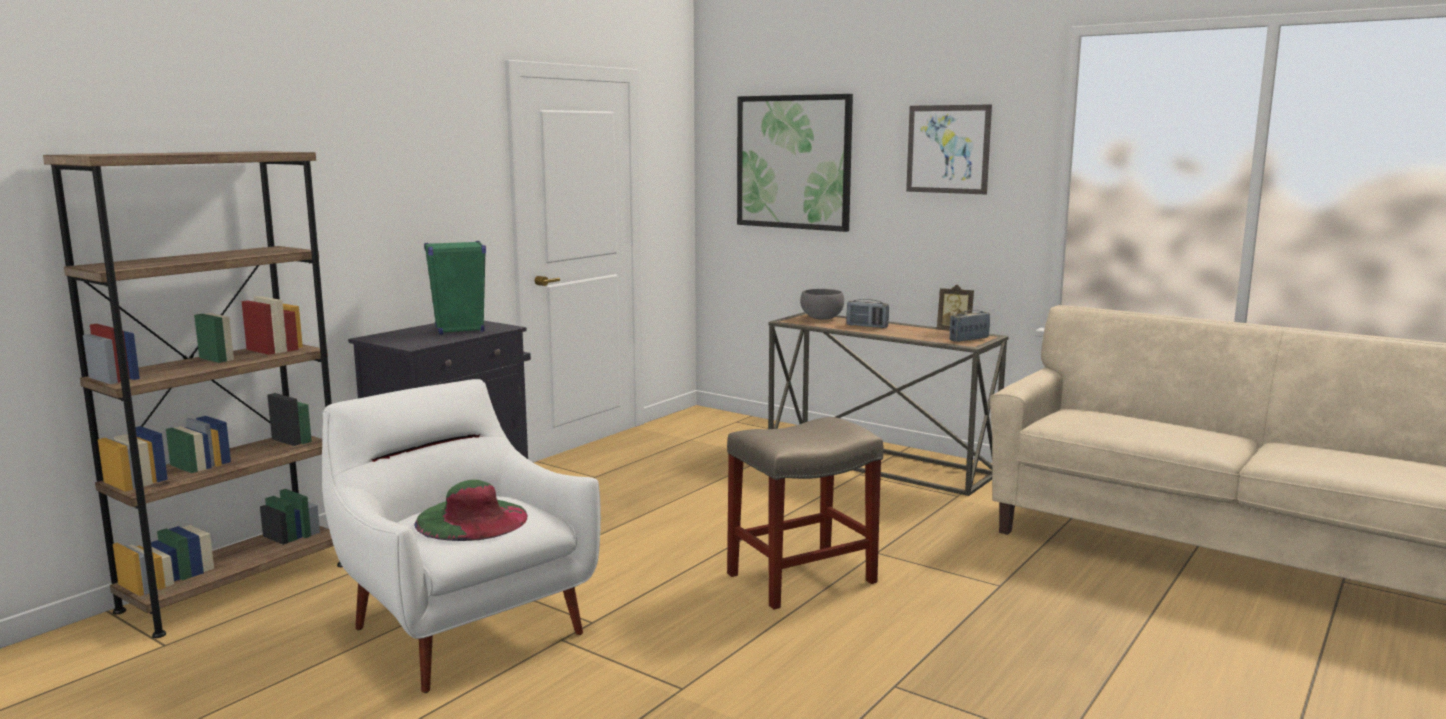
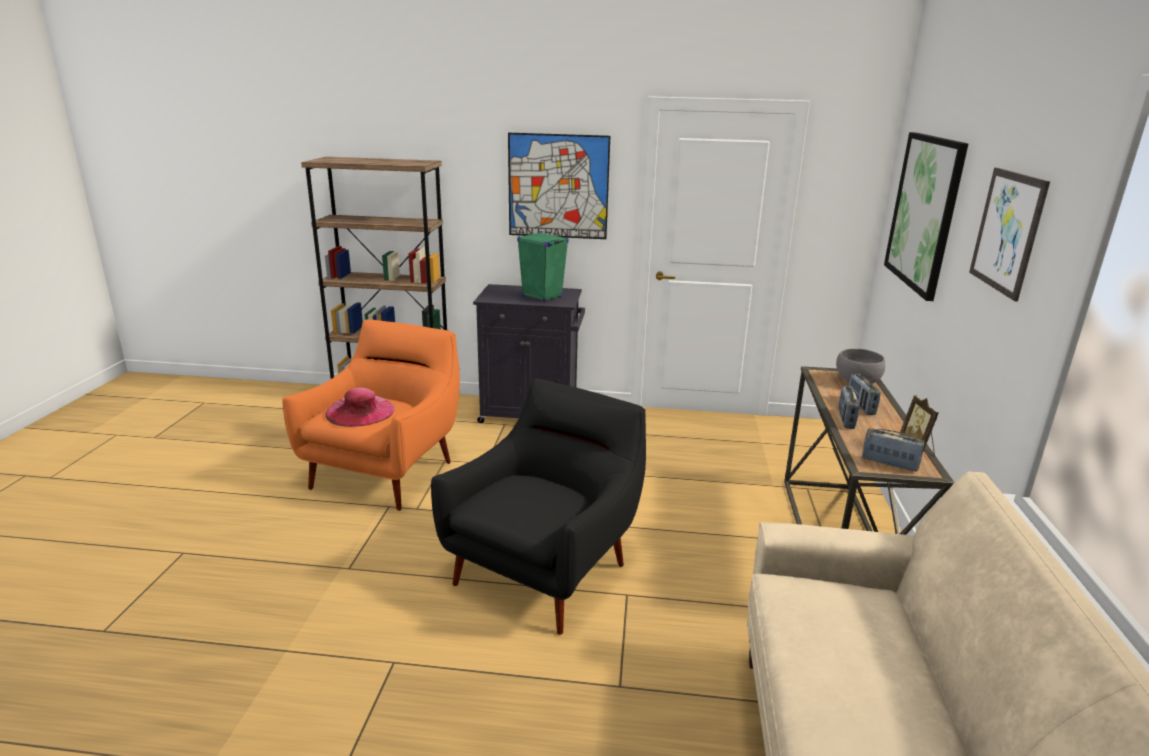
camera: 60 degrees right, 10 degrees up
white armchair [322,379,601,693] -> orange armchair [282,319,460,511]
green hat [414,480,528,541] -> pink hat [326,387,395,427]
beige stool [727,417,884,610] -> black armchair [431,379,646,635]
none -> picture [508,133,610,239]
none -> radio [838,386,860,429]

